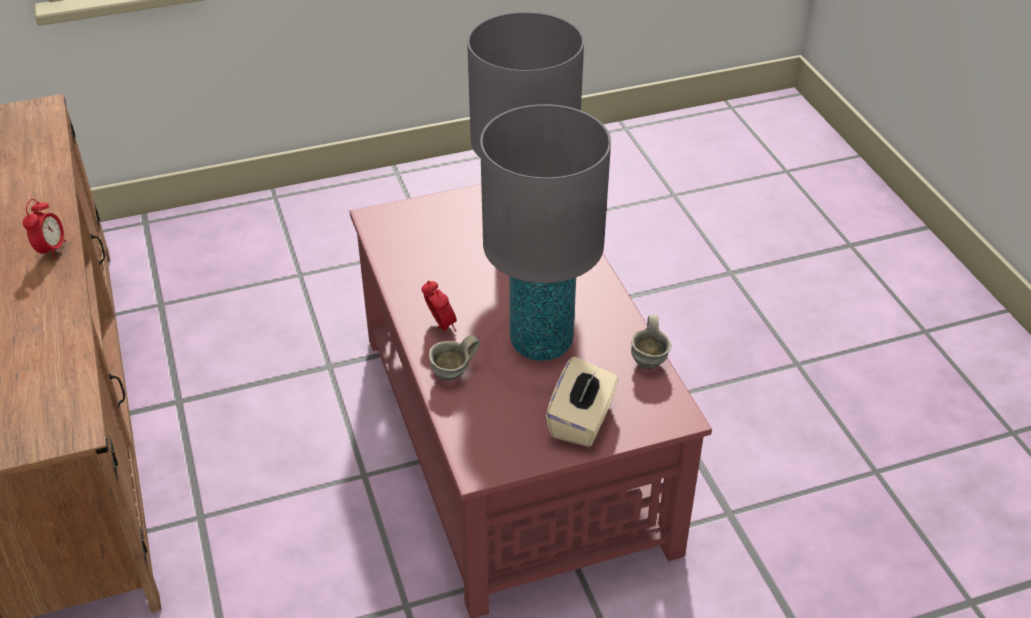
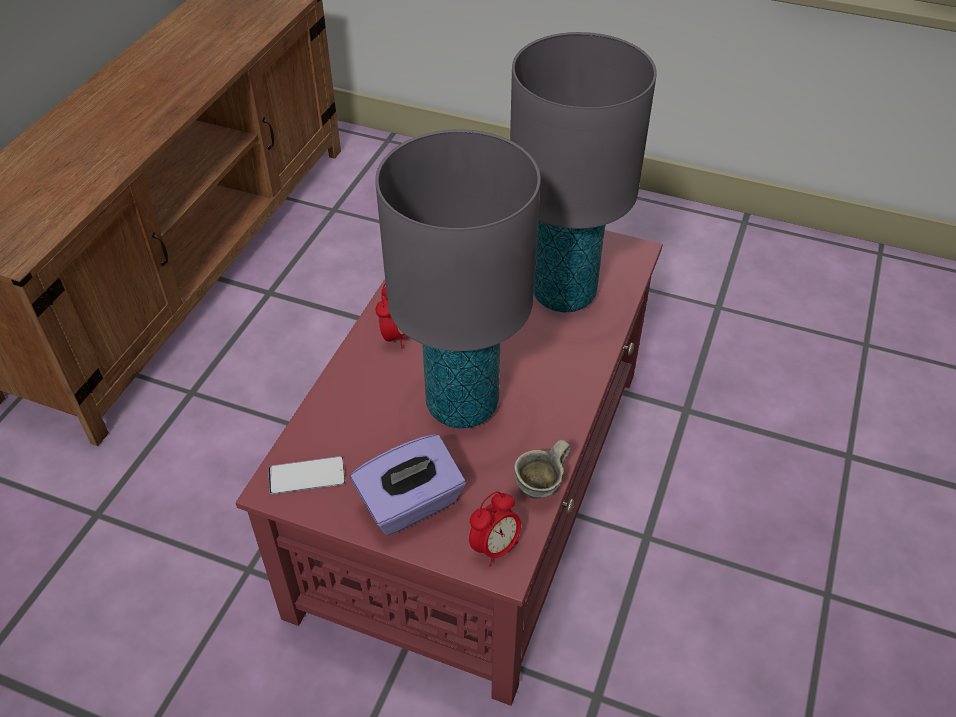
camera: 40 degrees right, 5 degrees up
alarm clock [23,199,66,259] -> alarm clock moved to [469,491,521,567]
grey mug [429,335,480,381] -> none
beige tissue box [546,357,618,447] -> purple tissue box [351,434,465,536]
none -> phone [269,456,345,494]

